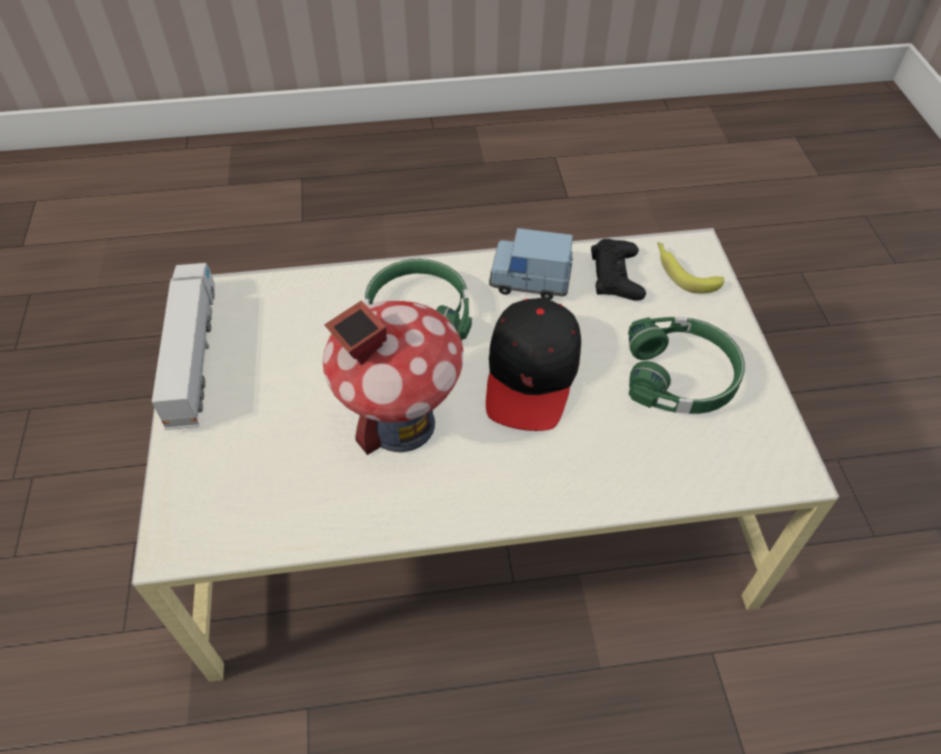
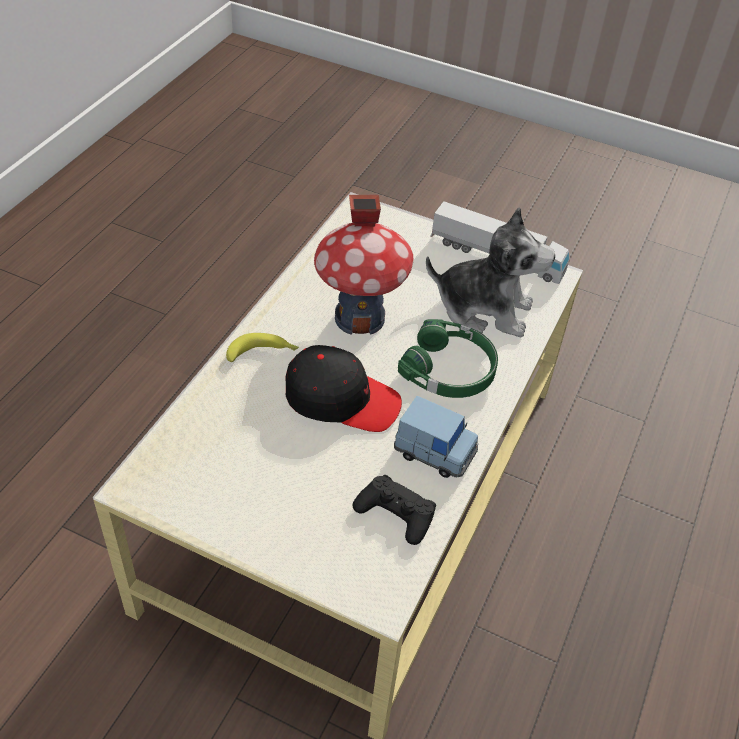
camera: 120 degrees right, 5 degrees down
black cap [486,298,581,431] -> black cap turned 150 degrees clockwise [286,345,402,432]
blue toy car [489,228,573,300] -> blue toy car turned 75 degrees clockwise [394,396,478,478]
green headphones [628,317,745,414] -> none
banana [657,242,724,294] -> banana moved to [226,333,299,362]
none -> plush toy [426,207,555,337]

